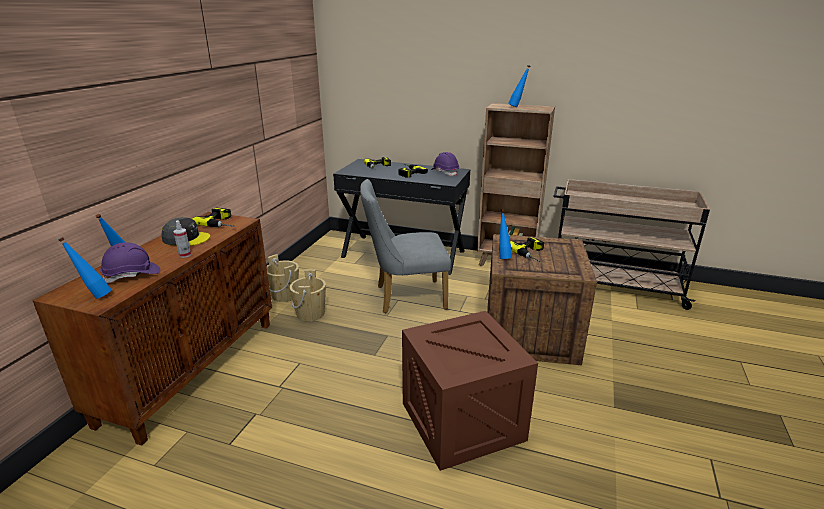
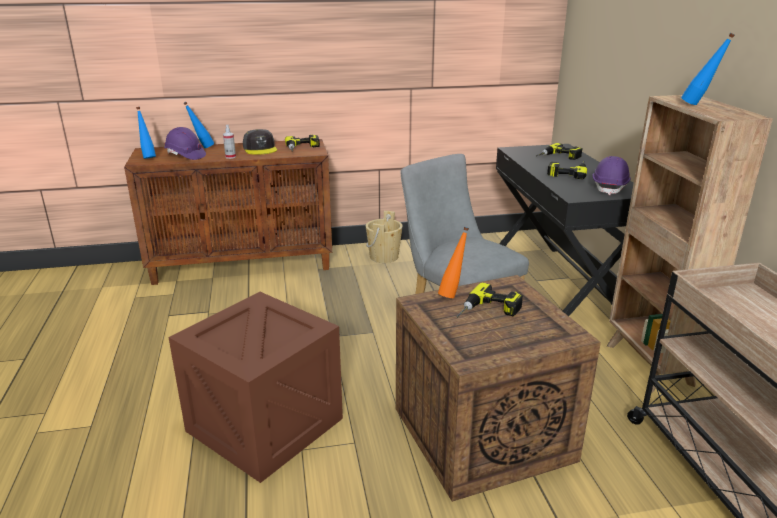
camera: 60 degrees right, 0 degrees up
beige bucket [289,269,326,321] -> none
blue bottle [499,209,512,259] -> orange bottle [438,227,469,298]

